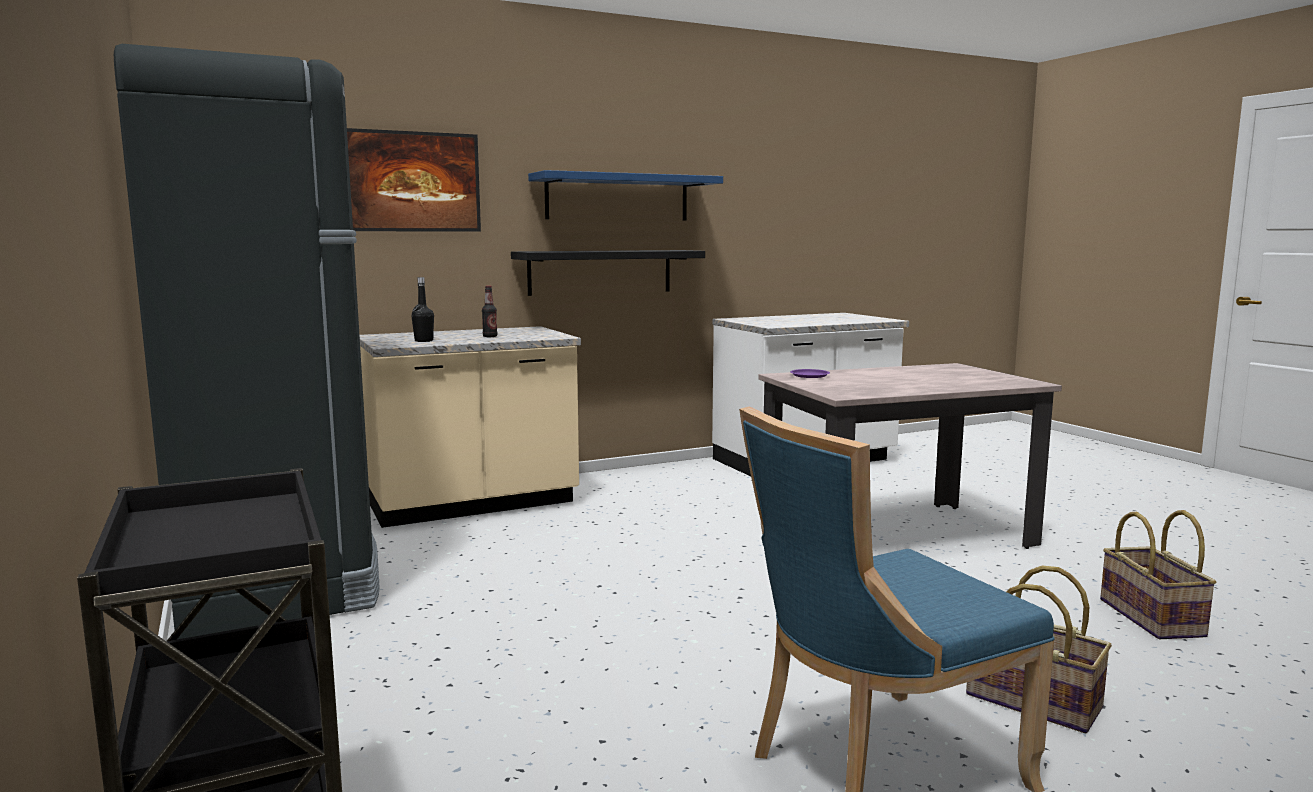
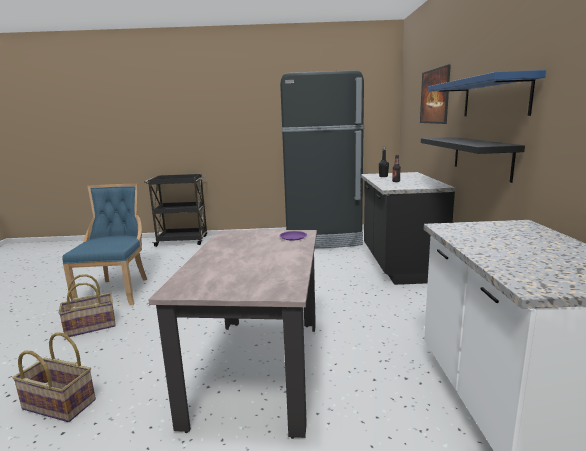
camera: 115 degrees right, 5 degrees up
beige counter [360,326,581,528] -> black counter [361,172,455,285]

